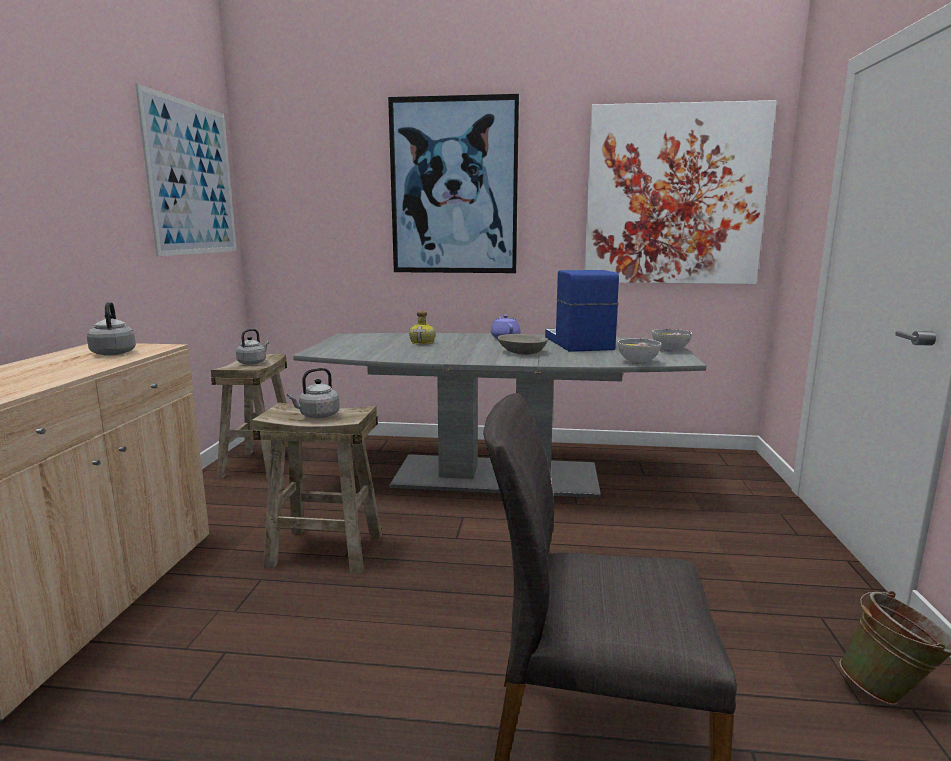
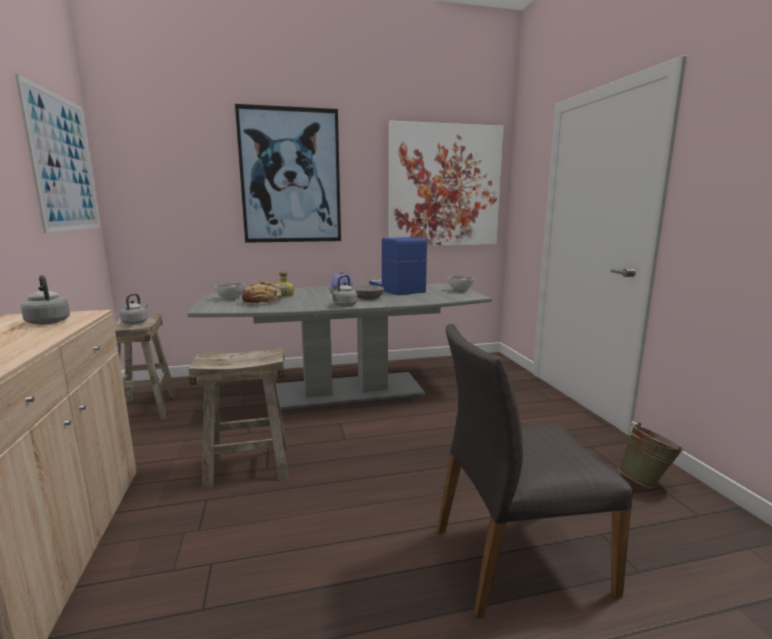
camera: 20 degrees left, 0 degrees up
grey kettle [287,368,340,418] -> grey kettle moved to [330,275,357,307]
bowl [618,339,661,364] -> bowl moved to [215,283,245,300]
none -> bread [239,281,282,304]

